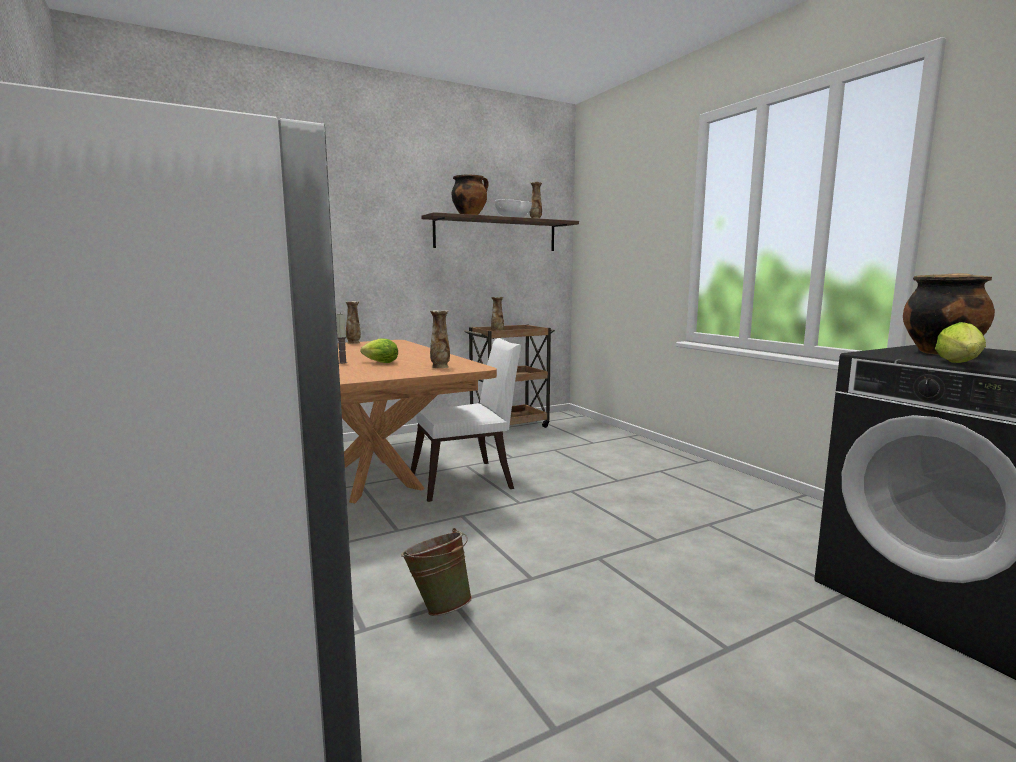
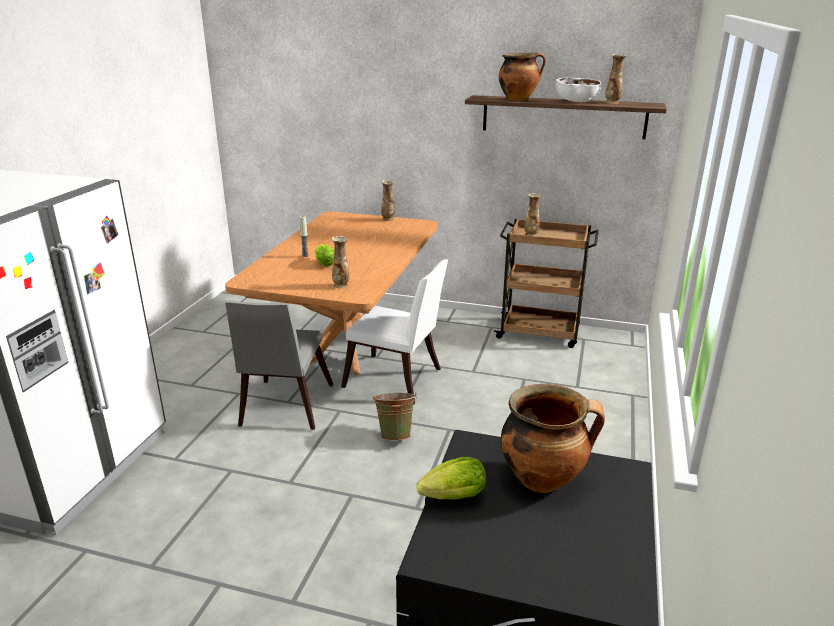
camera: 45 degrees right, 15 degrees up
green bucket [401,528,472,616] -> green bucket moved to [372,393,417,441]
none -> grey chair [225,301,333,430]

